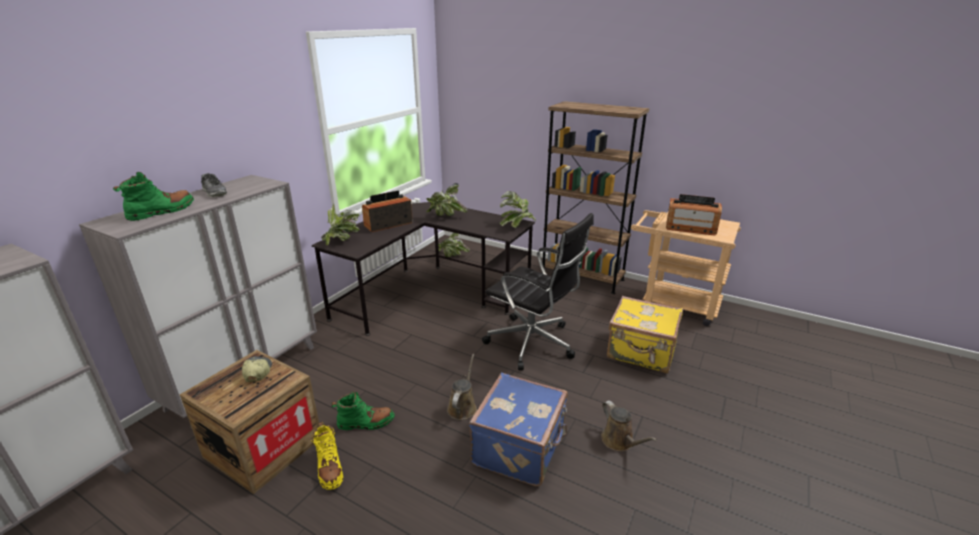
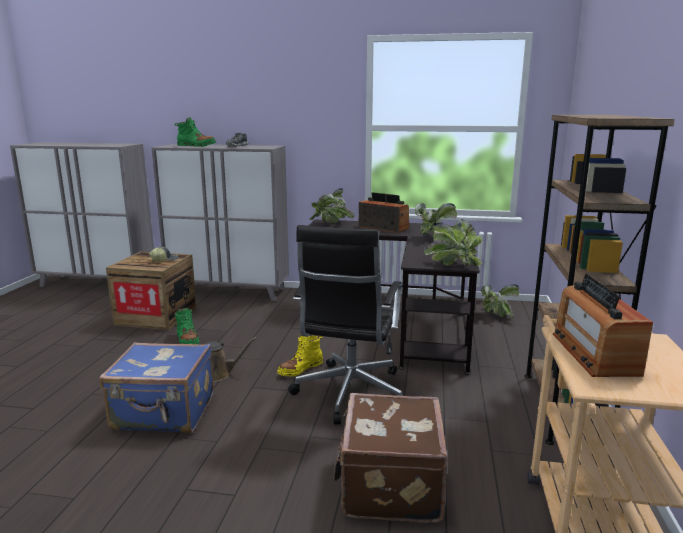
camera: 70 degrees right, 10 degrees down
yellow boot [311,422,343,490] -> yellow boot moved to [277,335,323,377]
brown watering can [601,401,657,451] -> none
yellow suitcase [607,296,683,373] -> brown suitcase [334,393,448,523]

